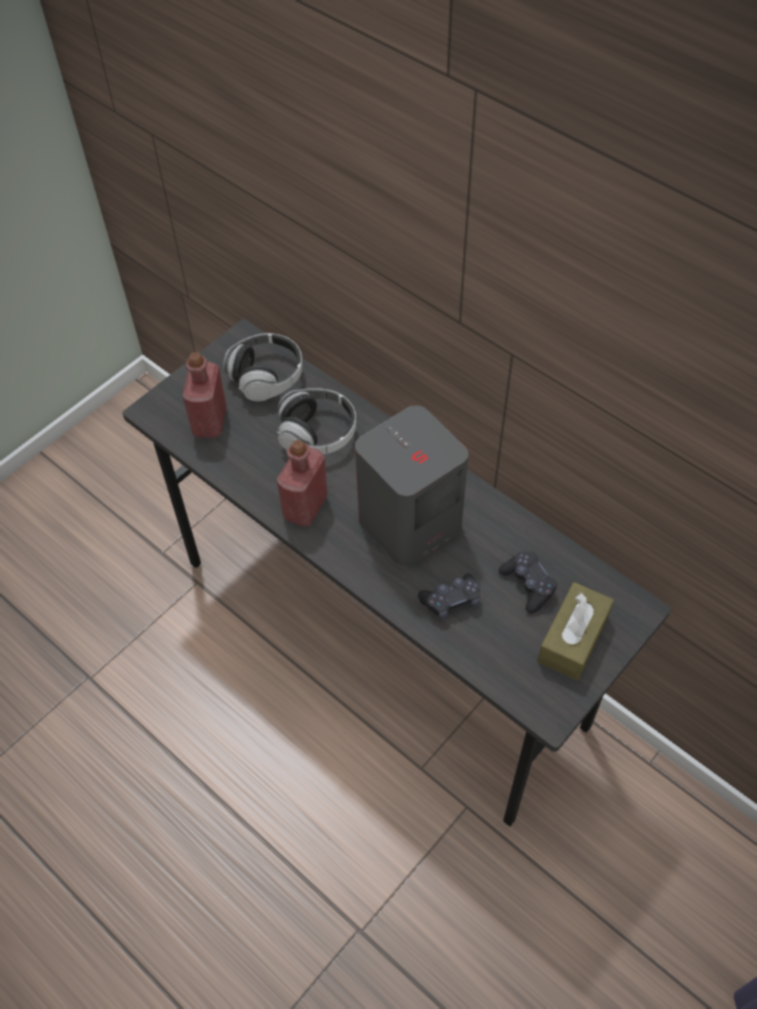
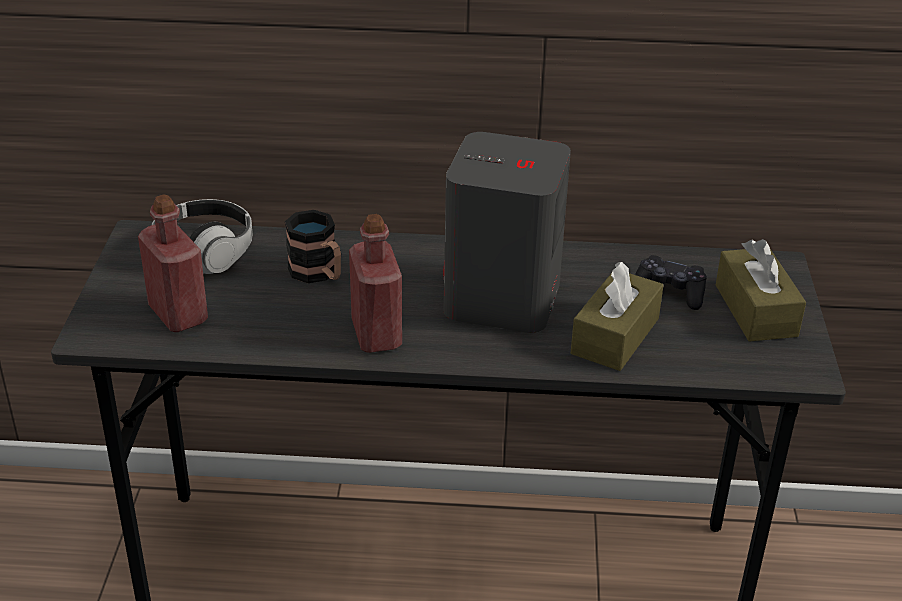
camera: 40 degrees left, 20 degrees down
headphones [277,388,356,455] -> mug [285,210,341,283]
black game controller [418,574,480,619] -> brown tissue box [571,262,664,371]

